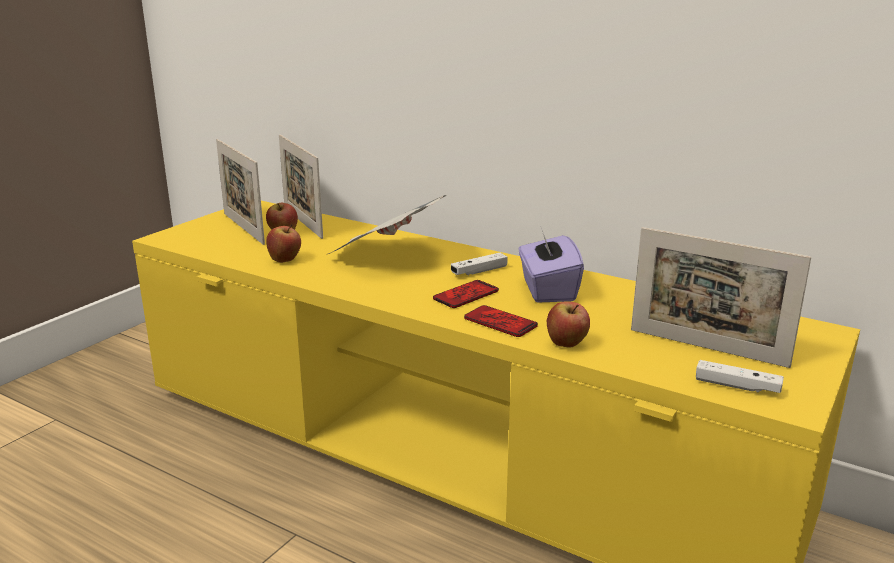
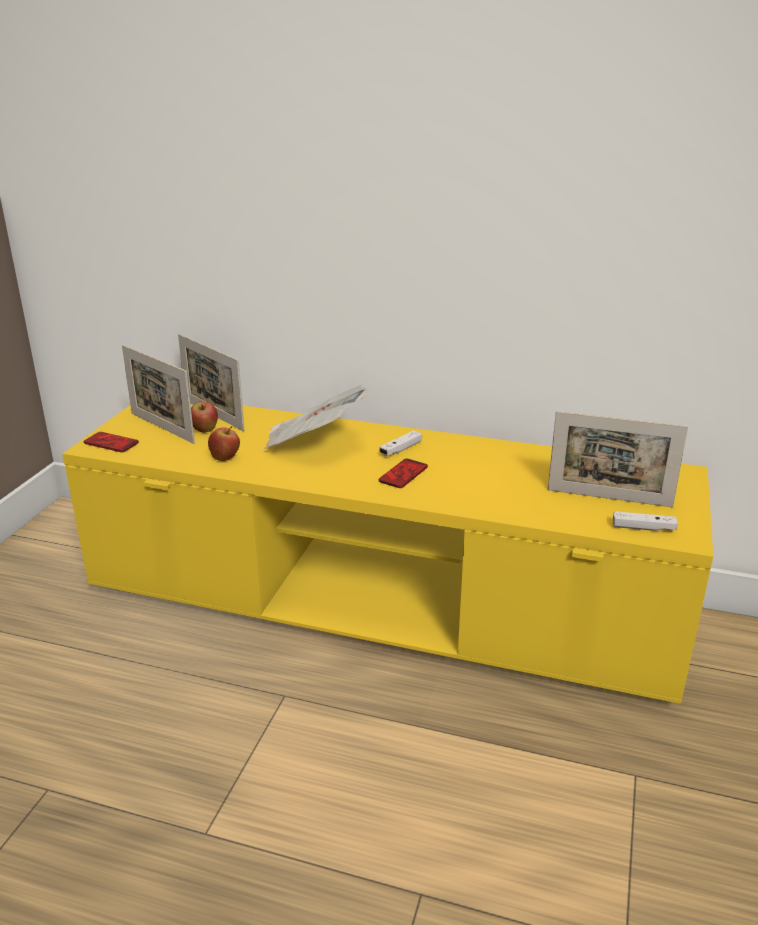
camera: 15 degrees left, 5 degrees up
phone [464,305,538,337] -> phone moved to [84,432,139,452]
purple tissue box [519,225,584,303] -> none
apple [547,302,590,348] -> none

